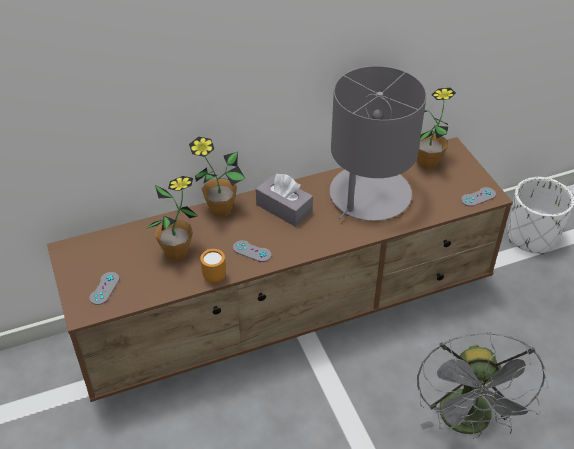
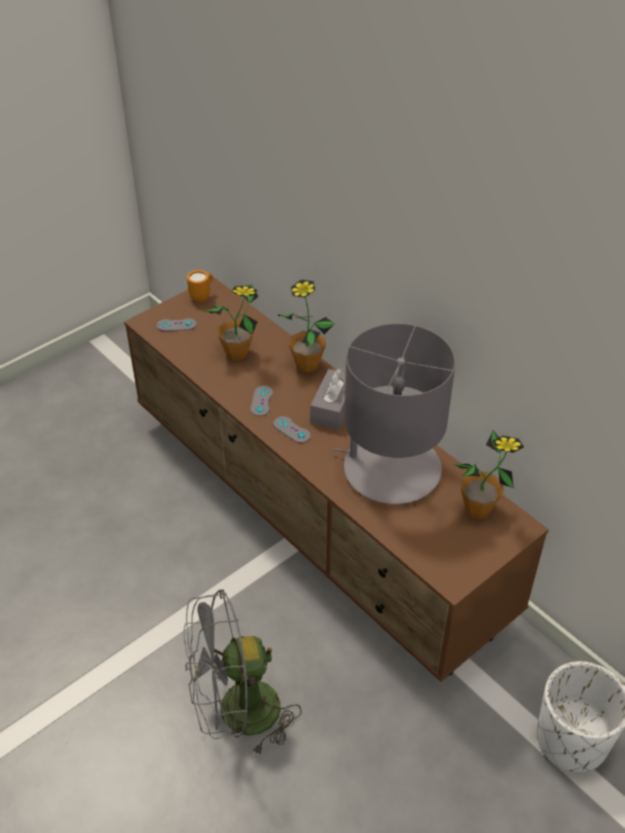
camera: 70 degrees right, 0 degrees up
orange mug [200,249,226,283] -> orange mug moved to [187,270,213,302]
grey game controller [461,187,496,206] -> grey game controller moved to [273,416,311,443]

